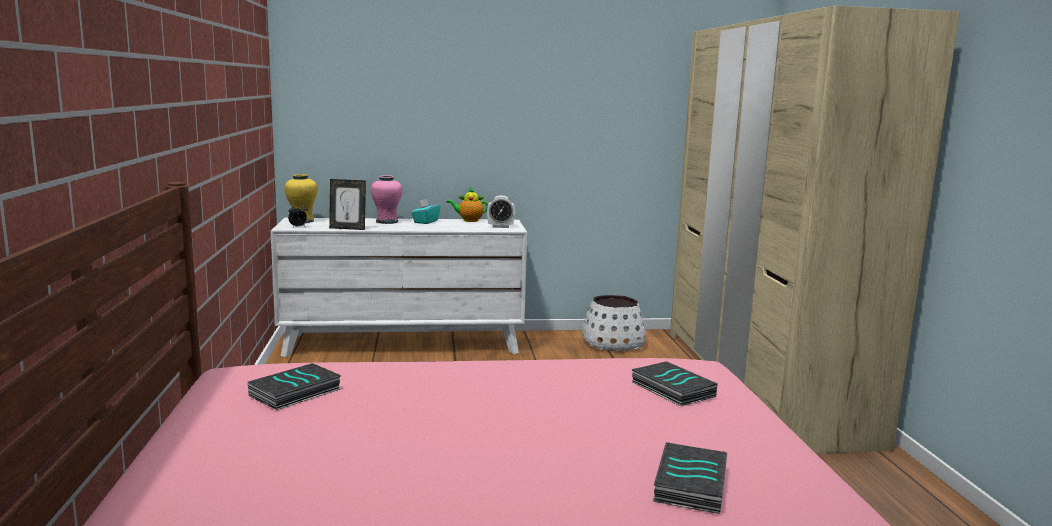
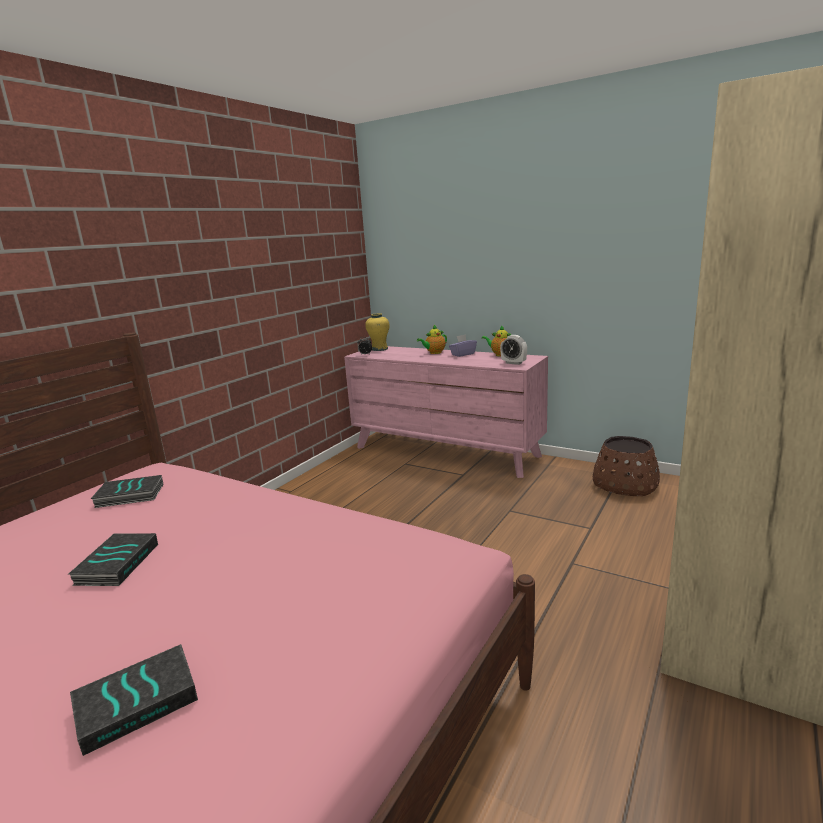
camera: 40 degrees right, 5 degrees up
white dresser [271,218,527,357] -> pink dresser [344,346,548,478]
picture frame [329,179,366,230] -> none
pink vase [371,175,402,224] -> teapot [417,325,447,354]
turquoise tissue box [411,198,440,224] -> purple tissue box [449,334,477,357]
white planter [582,295,646,351] -> brown planter [593,436,660,496]
book [632,361,718,406] -> book moved to [67,533,158,586]

